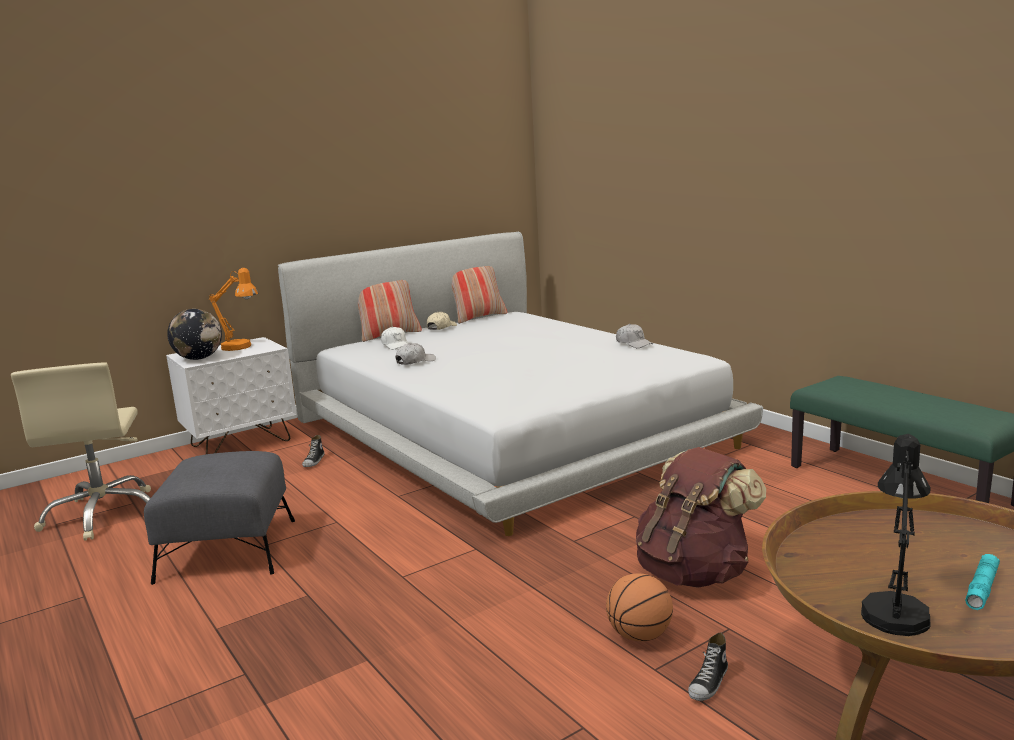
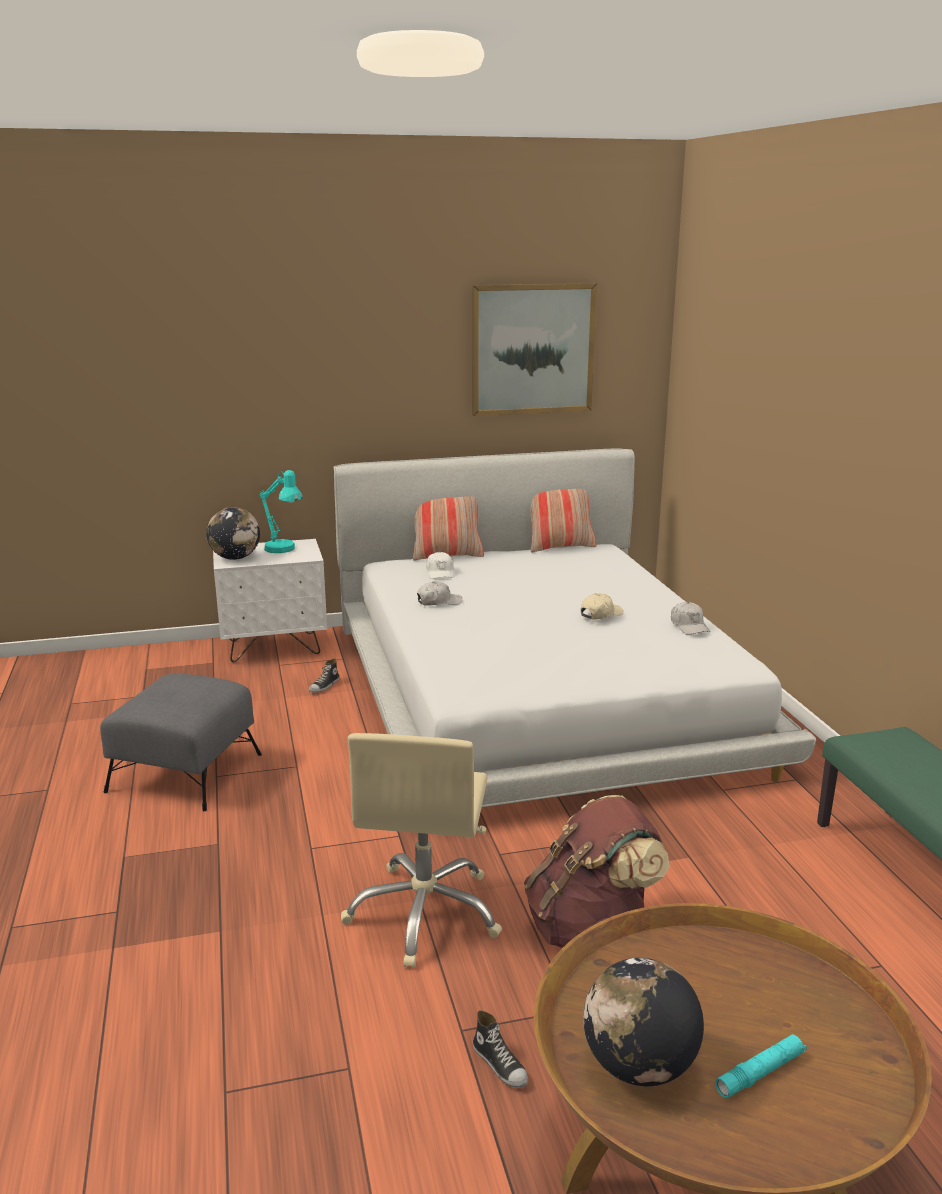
camera: 20 degrees right, 5 degrees up
beige office chair [11,362,151,541] -> beige office chair moved to [341,733,502,968]
orange table lamp [209,268,258,351] -> turquoise table lamp [259,470,303,553]
beige cap [427,312,457,330] -> beige cap moved to [581,593,623,620]
basketball [606,573,673,641] -> none
shoe [688,633,728,701] -> shoe turned 90 degrees counterclockwise [473,1010,528,1088]
black table lamp [861,434,931,636] -> globe [583,958,704,1086]
none -> picture [472,283,597,416]

